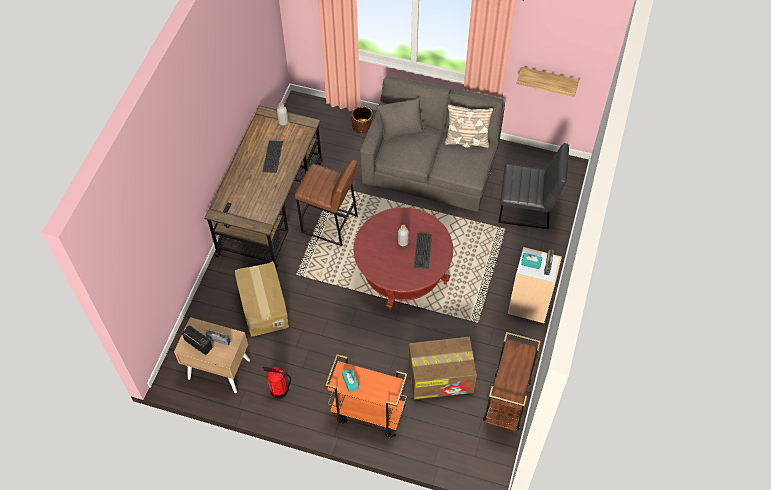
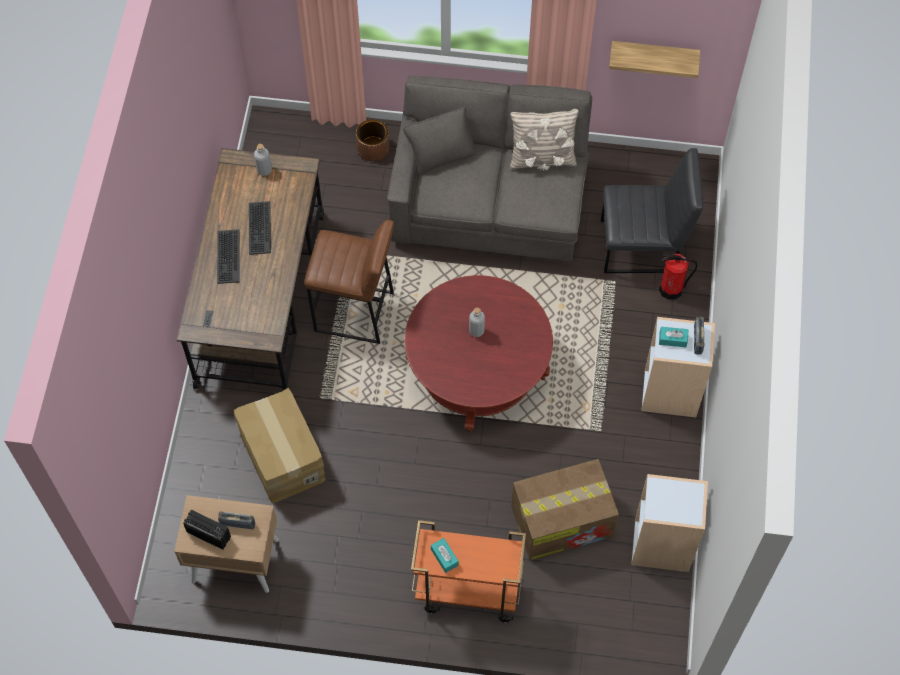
camera: 10 degrees left, 5 degrees up
fire extinguisher [263,367,291,399] -> fire extinguisher moved to [659,254,697,300]
keyboard [414,233,432,269] -> keyboard moved to [217,229,240,284]
brown cart [483,332,541,431] -> bookcase [631,474,708,572]

